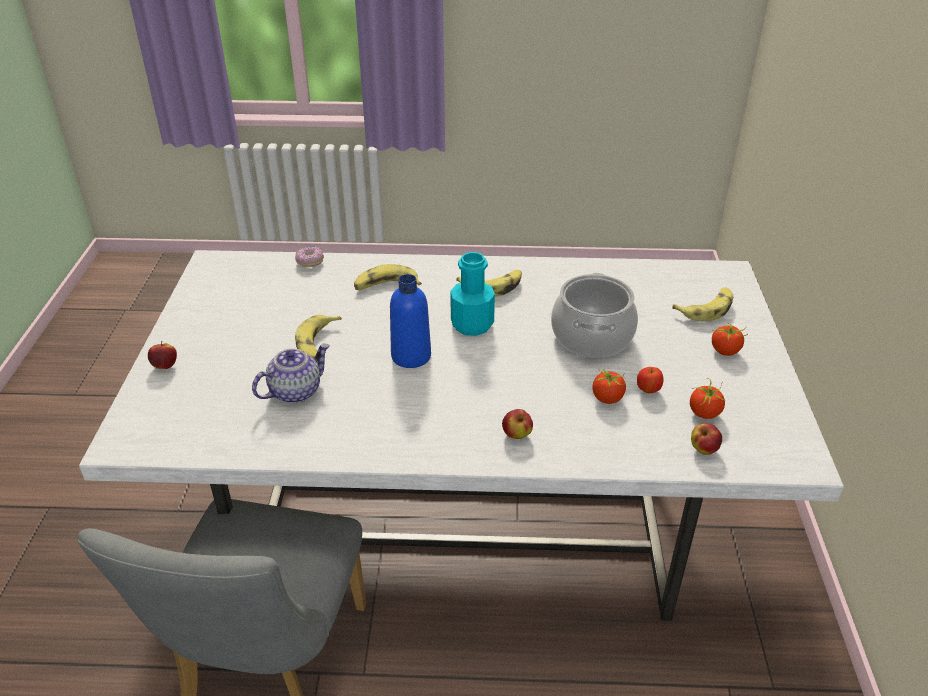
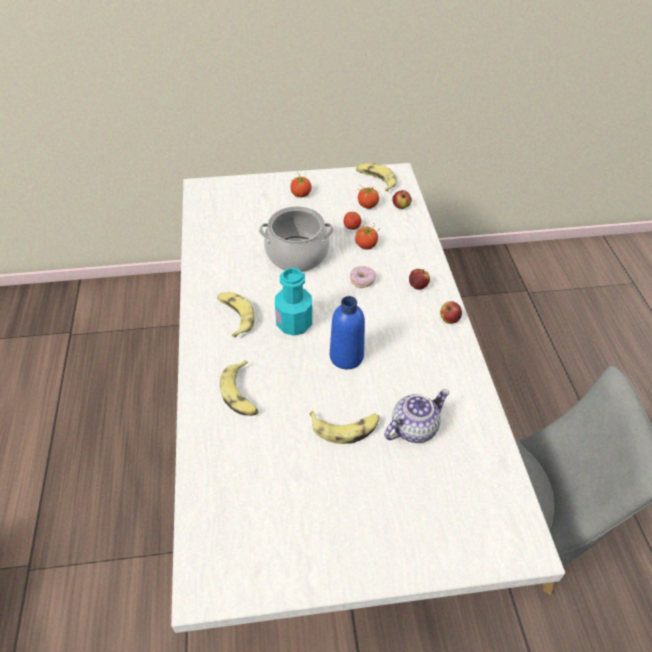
camera: 100 degrees left, 10 degrees up
apple [148,341,177,369] -> apple moved to [440,301,462,324]
teapot [252,343,330,403] -> teapot turned 105 degrees clockwise [384,389,449,443]
donut [295,246,324,267] -> donut moved to [350,266,376,288]
banana [672,287,733,321] -> banana moved to [356,163,396,191]

